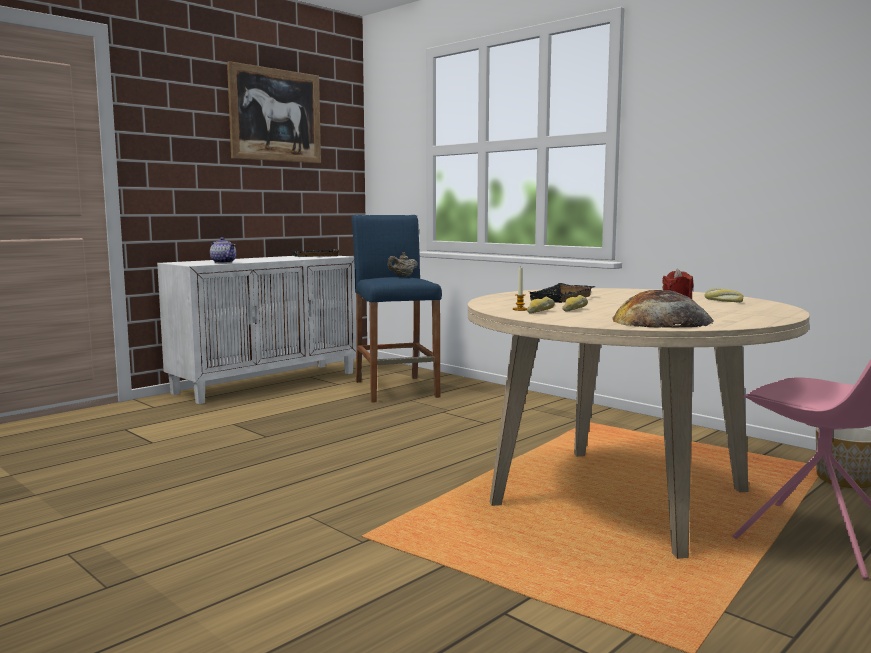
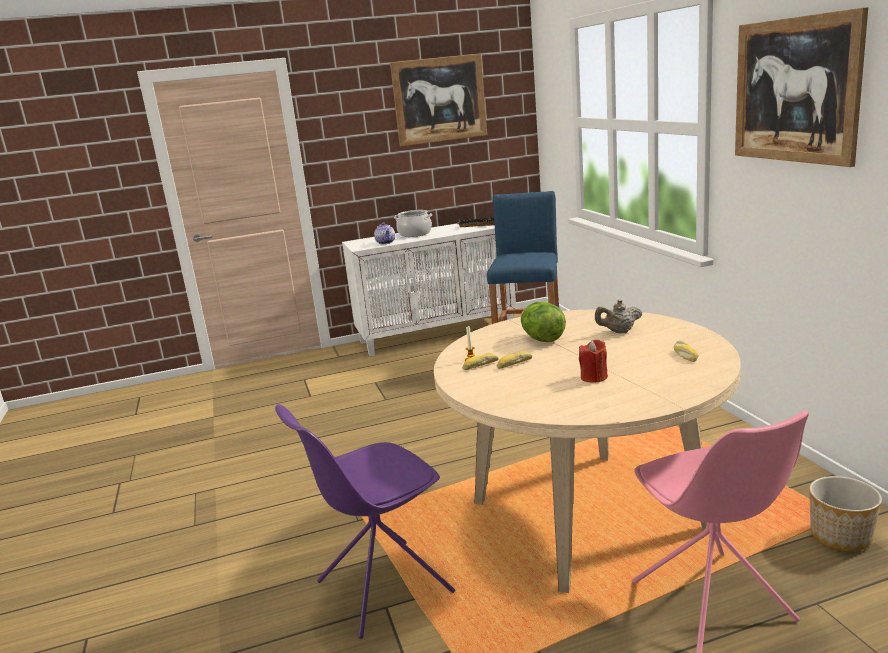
camera: 30 degrees right, 10 degrees up
beige teapot [387,252,418,277] -> beige teapot moved to [595,300,642,333]
black tray [530,283,595,303] -> lettuce [521,302,566,342]
bread [612,290,714,328] -> none
none -> purple chair [275,404,455,639]
none -> cooking pot [394,210,432,237]
none -> picture [735,7,868,167]

